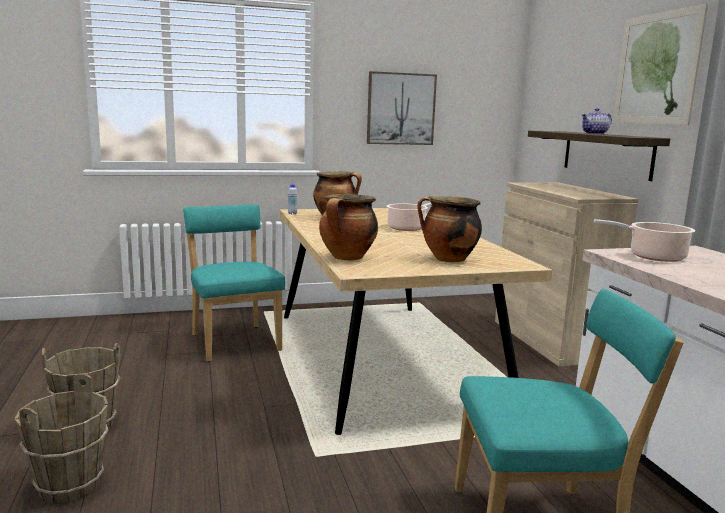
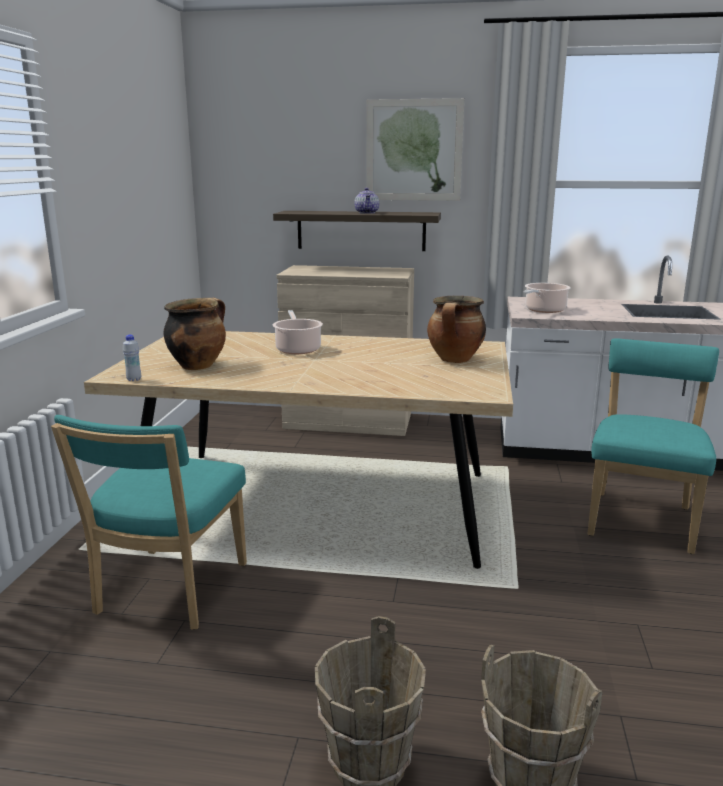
camera: 65 degrees left, 5 degrees up
turquoise chair [183,204,285,362] -> turquoise chair turned 75 degrees counterclockwise [51,415,247,630]
cooking pot [319,194,378,261] -> none
picture [367,71,437,145] -> none

